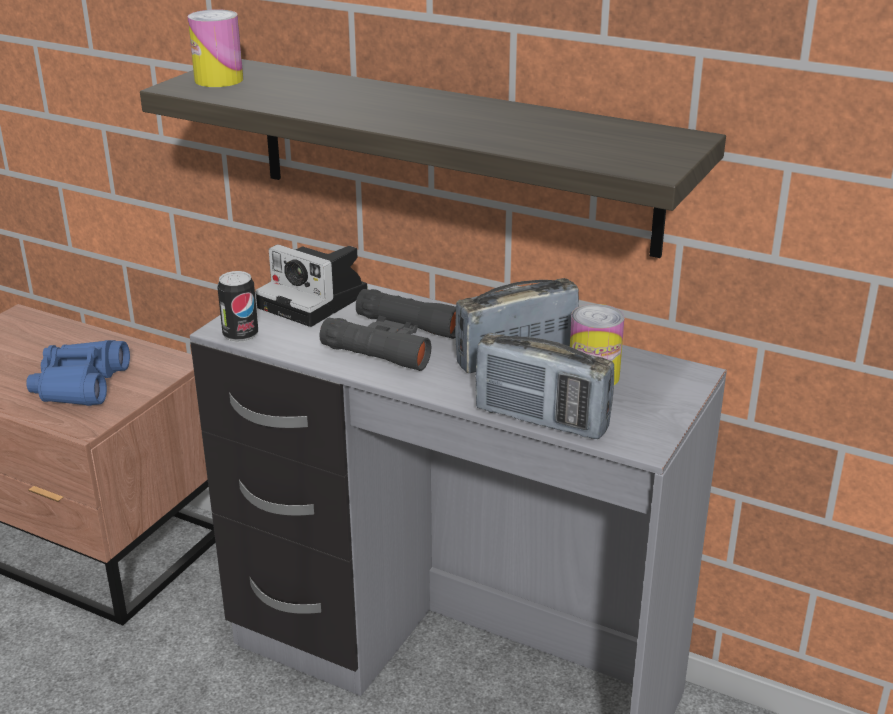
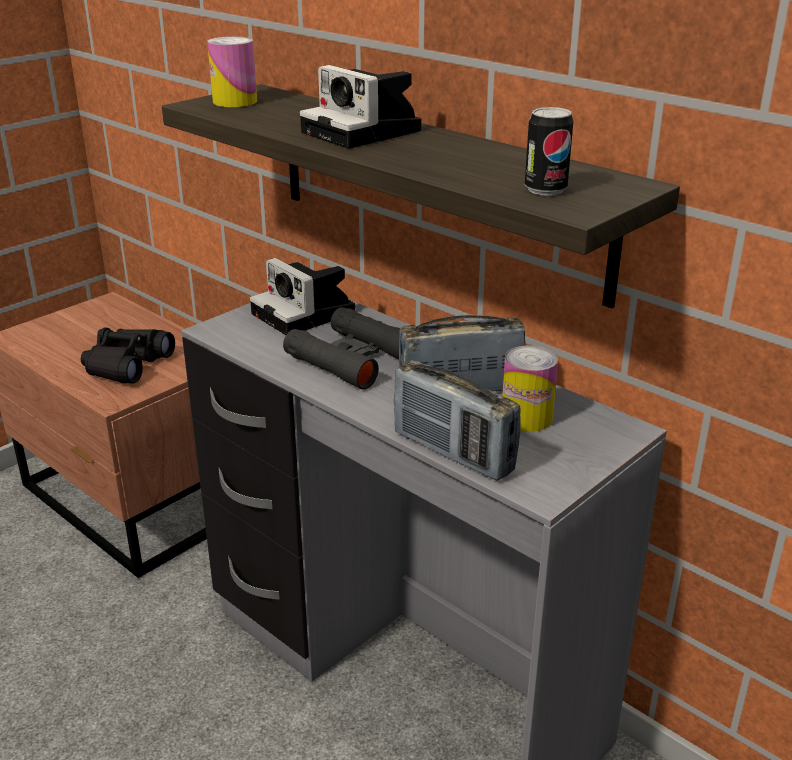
camera: 15 degrees right, 0 degrees up
blue binoculars [26,340,130,406] -> black binoculars [81,327,175,384]
can [217,271,258,343] -> can moved to [525,107,573,196]
none -> camera [300,65,422,149]

